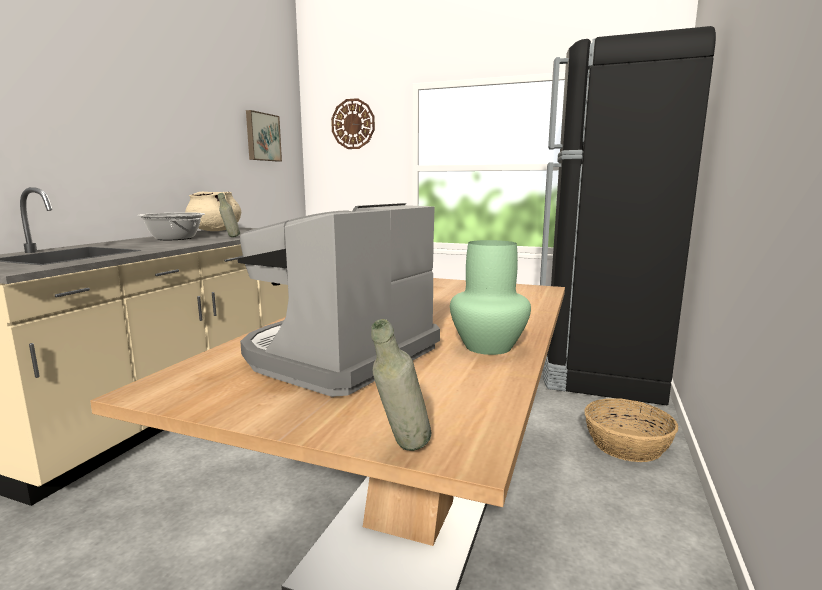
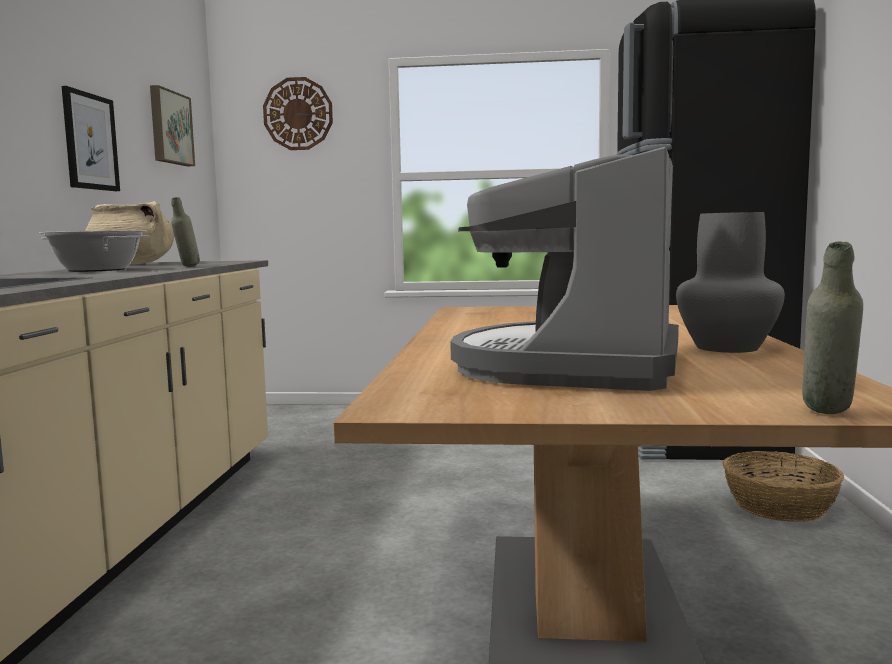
camera: 15 degrees left, 5 degrees down
green vase [450,240,531,355] -> grey vase [676,212,785,353]
none -> picture [62,86,120,191]

